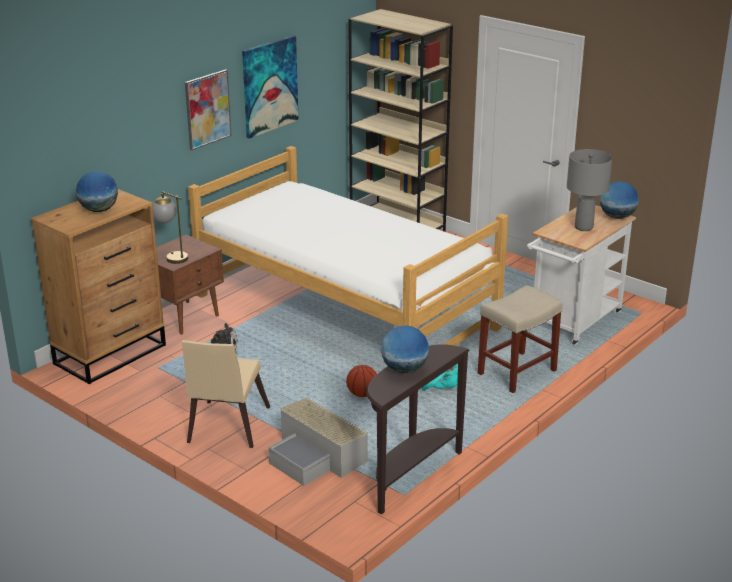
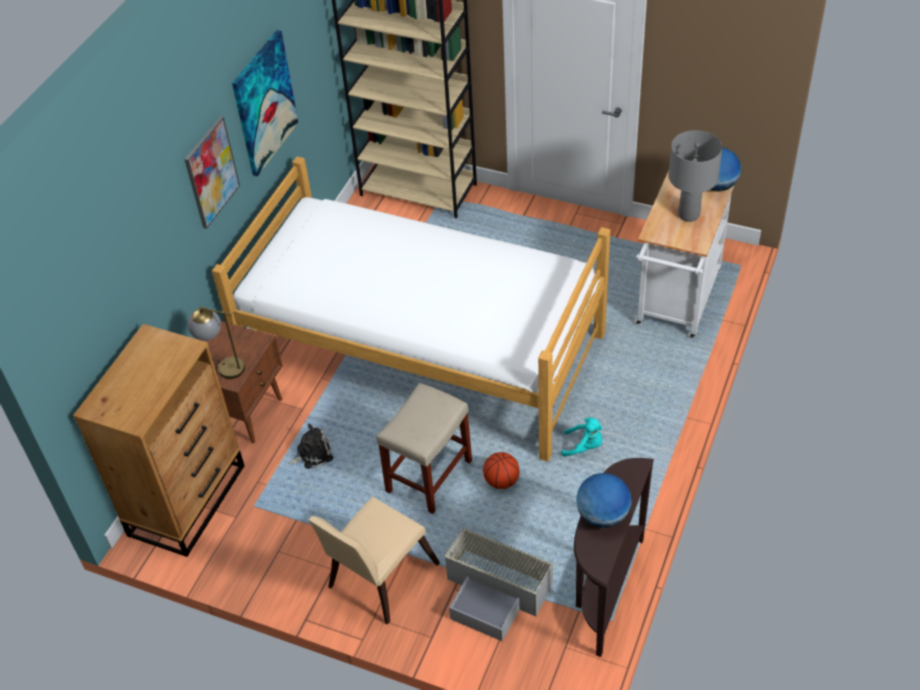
camera: 15 degrees left, 20 degrees up
globe [76,171,118,212] -> none
beige chair [182,340,270,448] -> beige chair turned 45 degrees clockwise [308,496,440,625]
beige stool [478,285,563,393] -> beige stool moved to [376,383,472,514]

